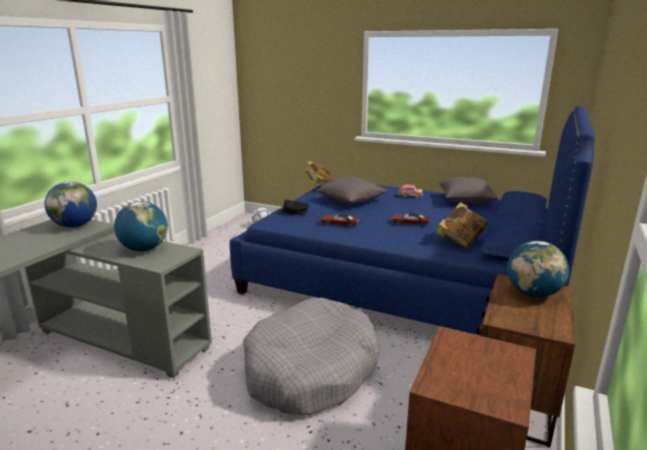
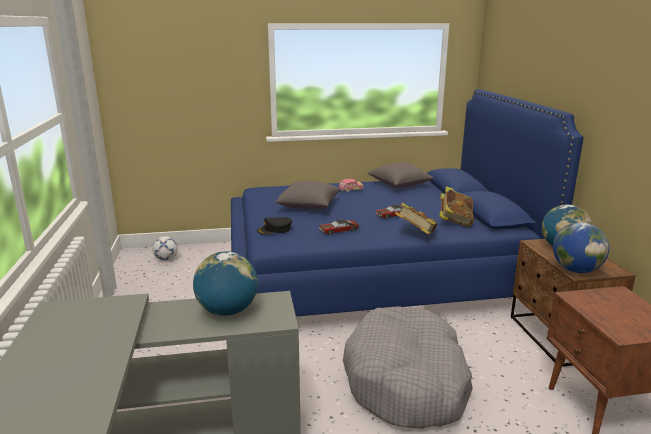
camera: 35 degrees left, 0 degrees up
globe [45,181,97,228] -> globe moved to [553,222,609,273]
book [303,161,335,186] -> book moved to [395,203,438,234]

